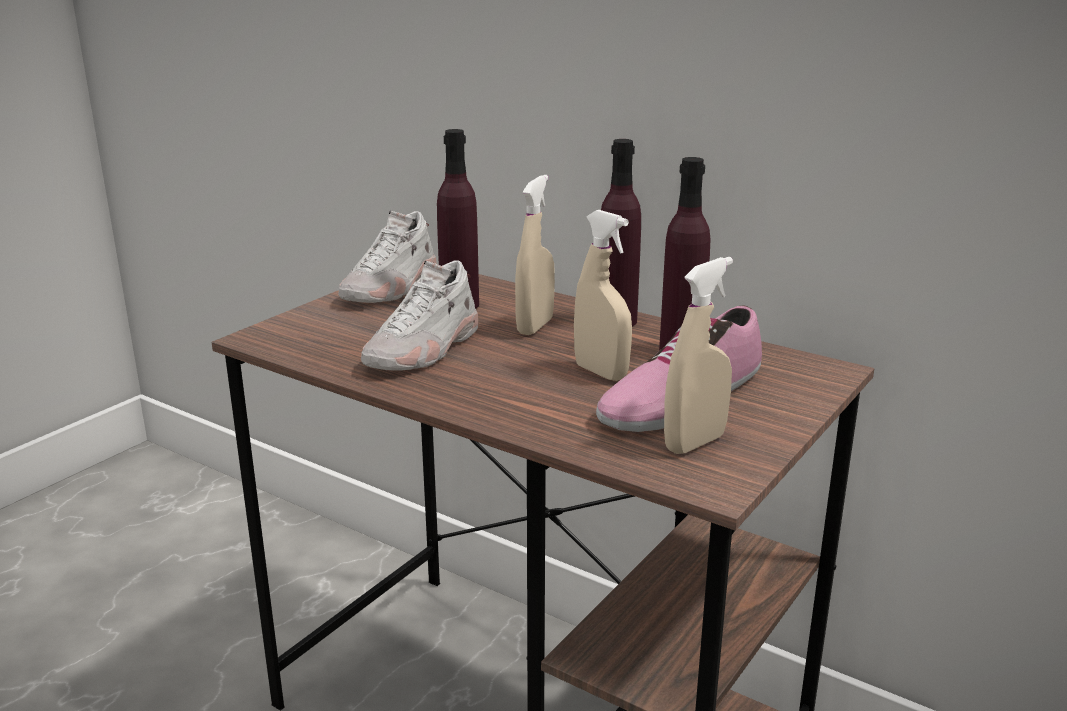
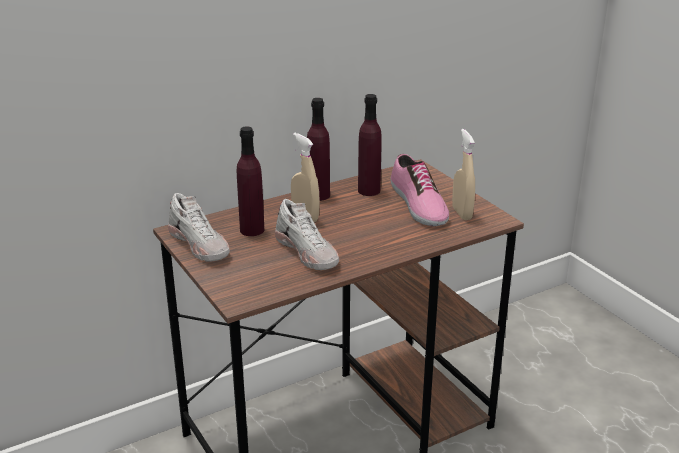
camera: 65 degrees left, 5 degrees up
beige spray bottle [574,210,632,381] -> none

